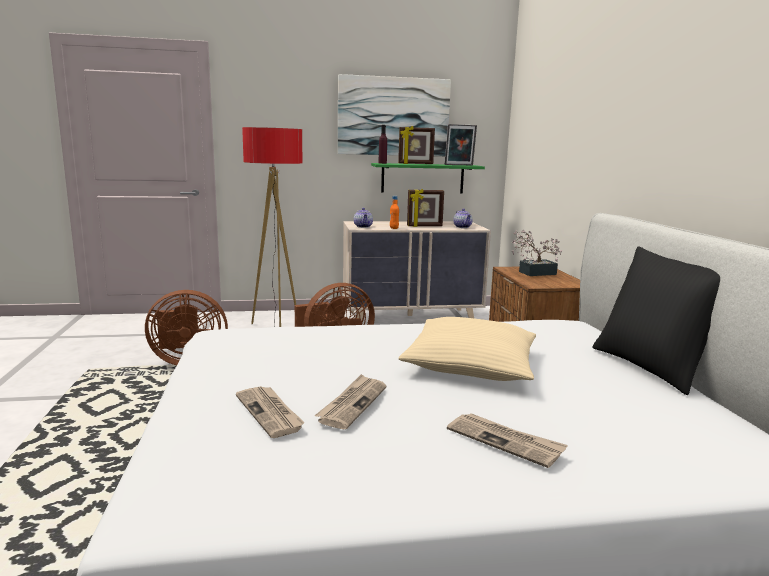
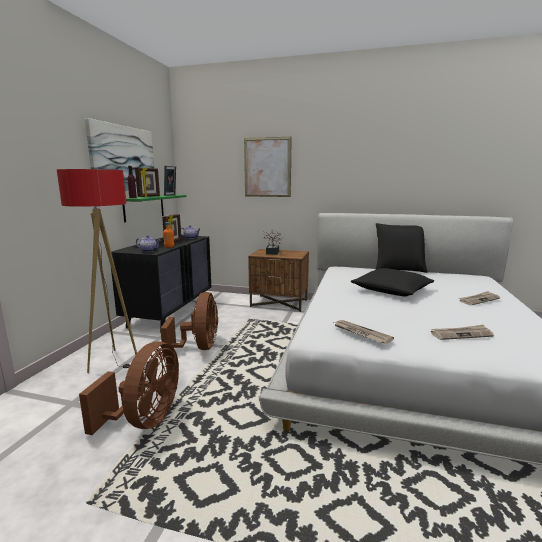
camera: 65 degrees left, 0 degrees up
newspaper [314,374,386,429] -> newspaper moved to [334,320,394,344]
beige dresser [343,221,491,320] -> black dresser [111,235,212,333]
beige pillow [399,317,536,381] -> black pillow [351,268,434,296]
none -> picture [244,137,292,197]

